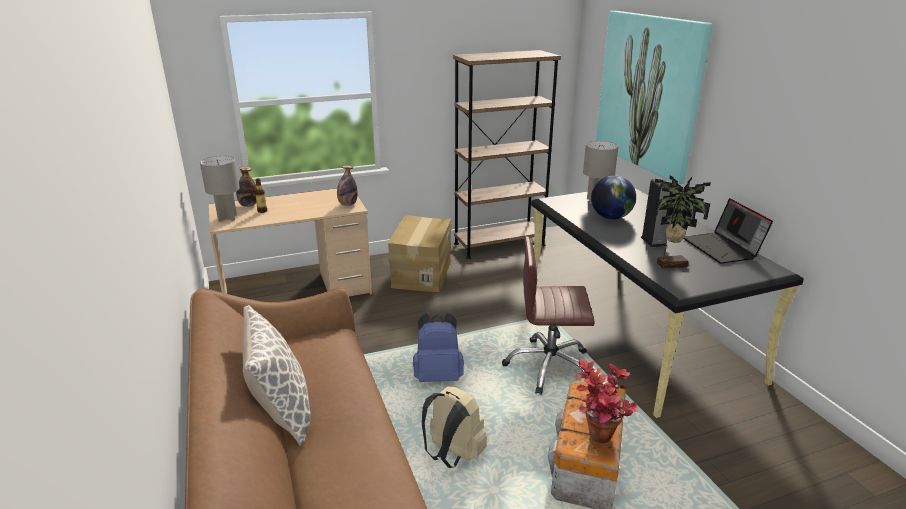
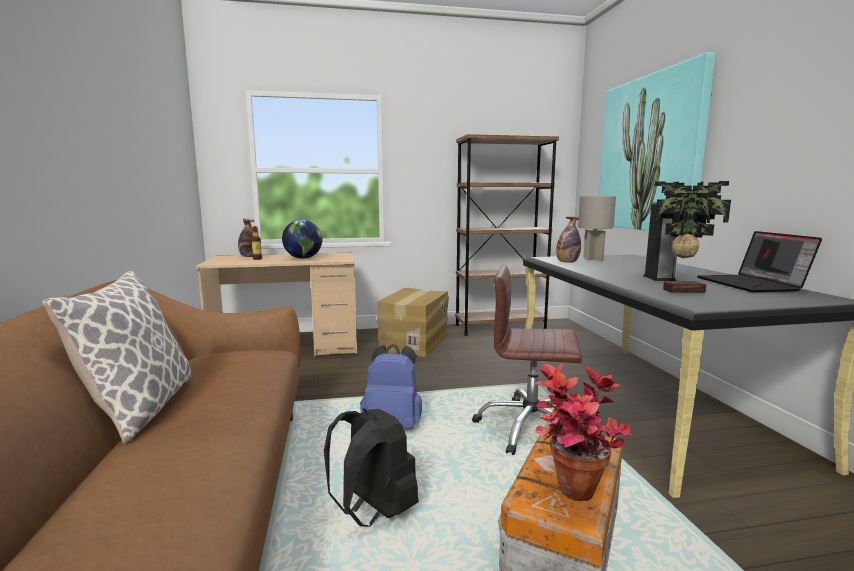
camera: 10 degrees right, 15 degrees down
grey table lamp [200,156,240,222] -> none
bottle [337,165,358,206] -> bottle moved to [556,217,581,263]
beige backpack [422,387,487,468] -> black backpack [324,408,418,527]
globe [591,175,636,219] -> globe moved to [282,219,323,259]

